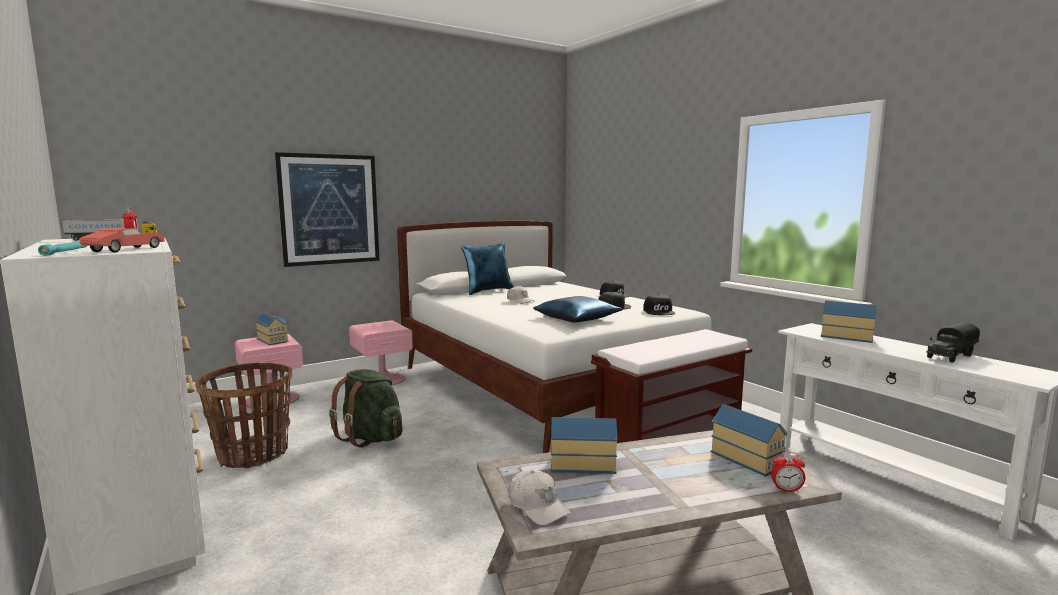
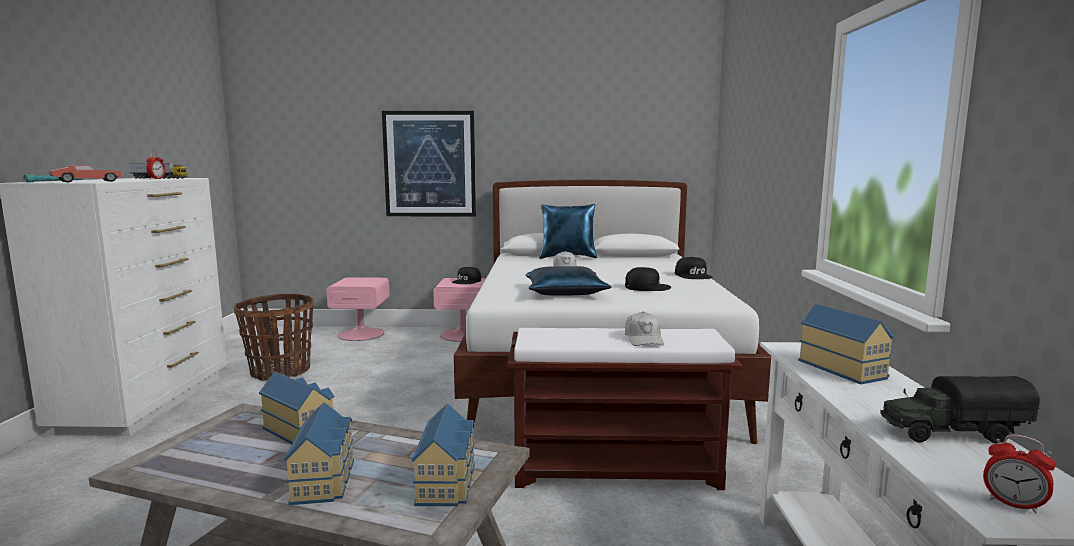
camera: 35 degrees right, 0 degrees up
toy house [255,312,288,345] -> toy house moved to [284,402,354,505]
green backpack [329,369,403,448] -> none
white cap [509,470,571,526] -> white cap moved to [625,311,664,346]
black cap [643,294,675,315] -> black cap moved to [452,267,481,284]
alarm clock [771,452,805,492] -> alarm clock moved to [983,434,1056,513]

